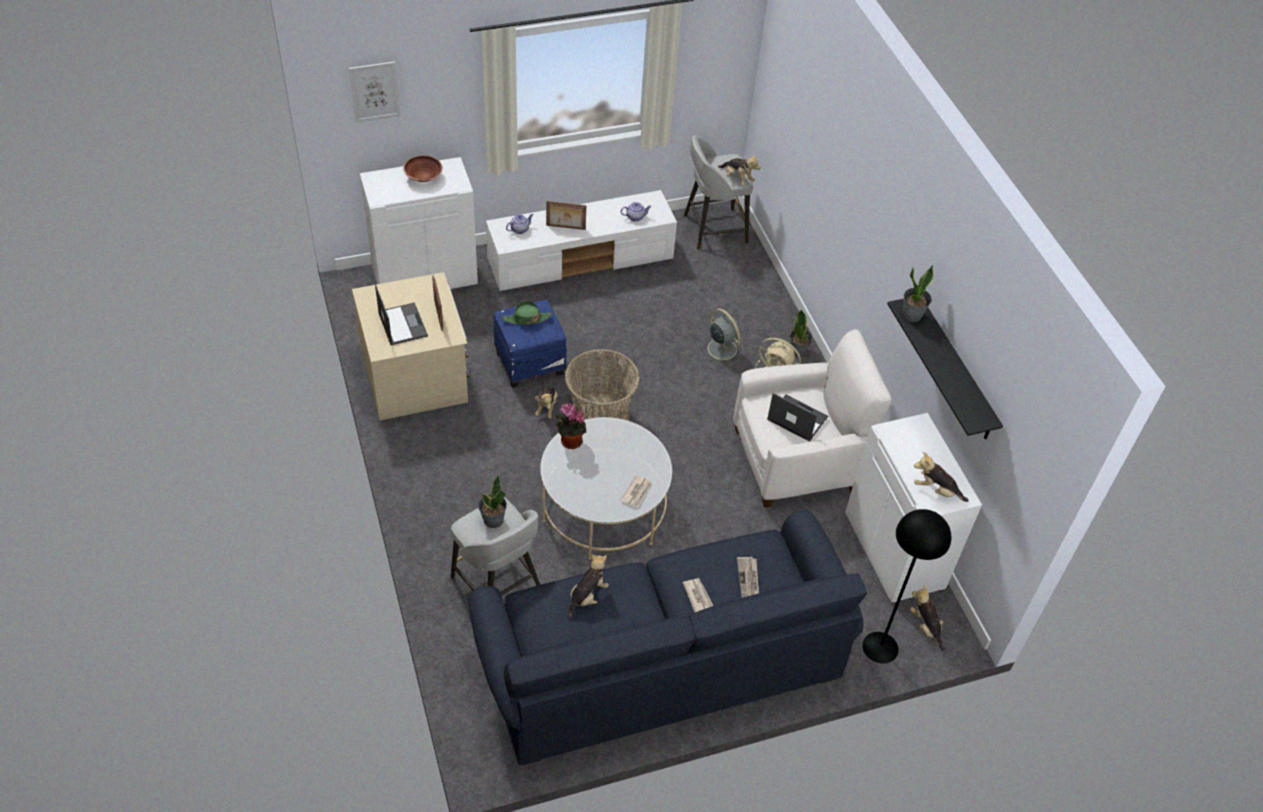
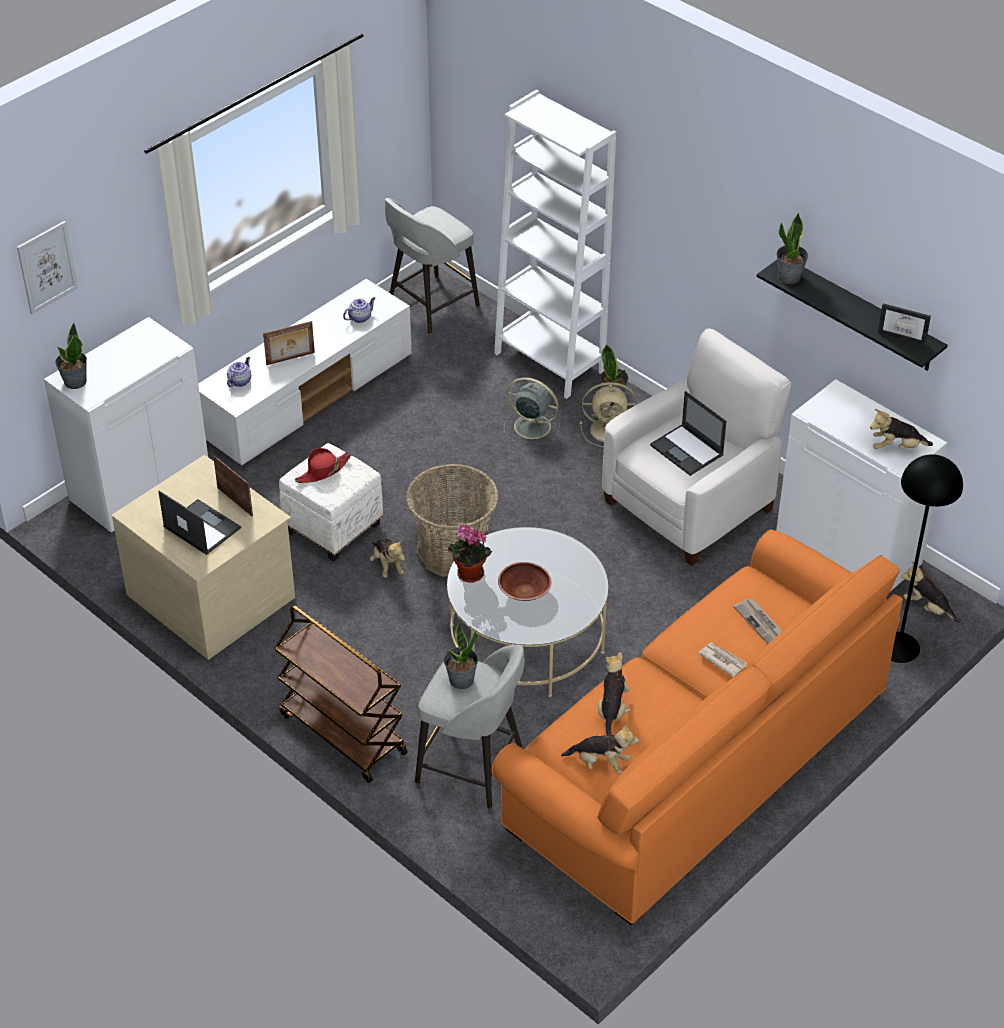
camera: 25 degrees left, 5 degrees down
brown bowl [403,155,443,182] -> brown bowl moved to [498,562,551,601]
blue sofa [468,510,867,765] -> orange sofa [491,529,903,925]
blue ottoman [494,300,566,388] -> white ottoman [279,443,383,562]
green hat [502,300,552,325] -> red hat [295,448,351,483]
newspaper [620,475,652,507] -> none
plush toy [718,155,761,186] -> plush toy moved to [561,723,639,774]
laptop [767,393,828,442] -> laptop turned 135 degrees counterclockwise [650,391,727,476]
none -> potted plant [55,322,87,389]
none -> brown cart [274,605,408,783]
none -> white bookcase [494,89,616,399]
none -> picture frame [878,303,931,345]

